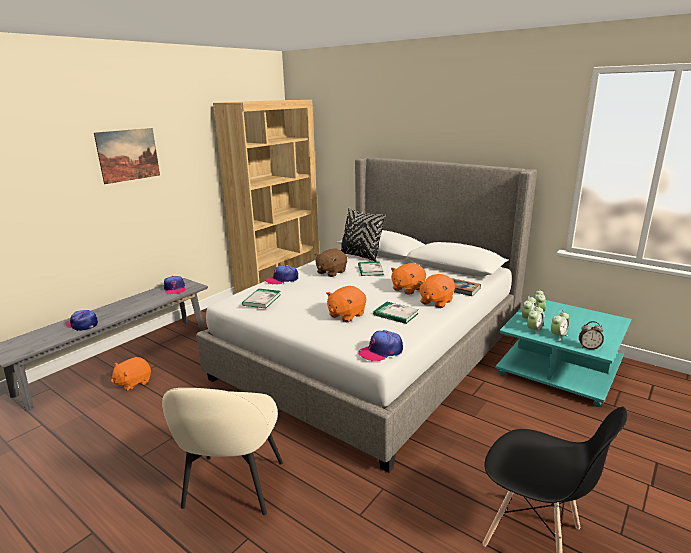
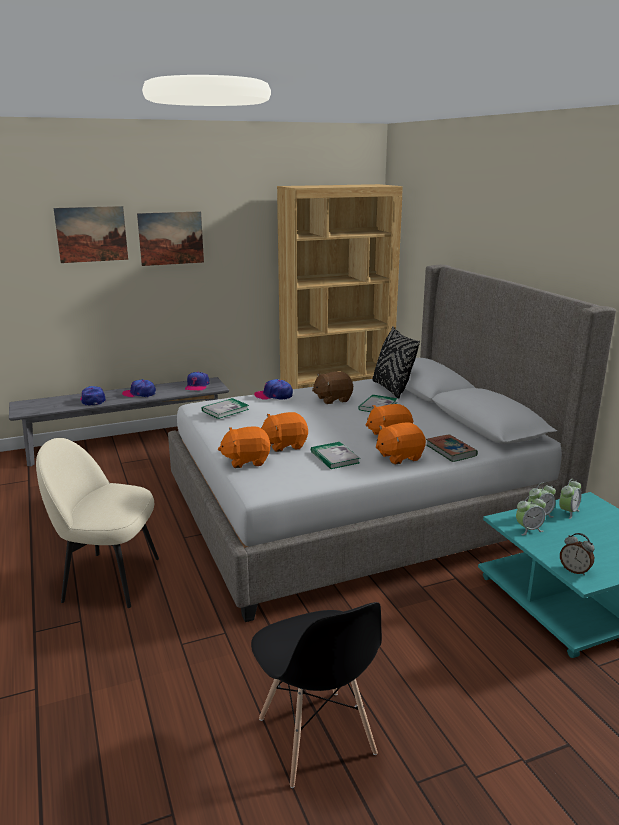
camera: 30 degrees right, 0 degrees up
orange plush toy [111,357,151,391] -> orange plush toy moved to [218,427,271,468]
beige chair [162,388,283,515] -> beige chair turned 60 degrees clockwise [36,438,159,608]
cap [358,330,403,362] -> cap moved to [122,379,156,397]
alarm clock [551,310,569,341] -> none
none -> picture [54,206,128,263]

